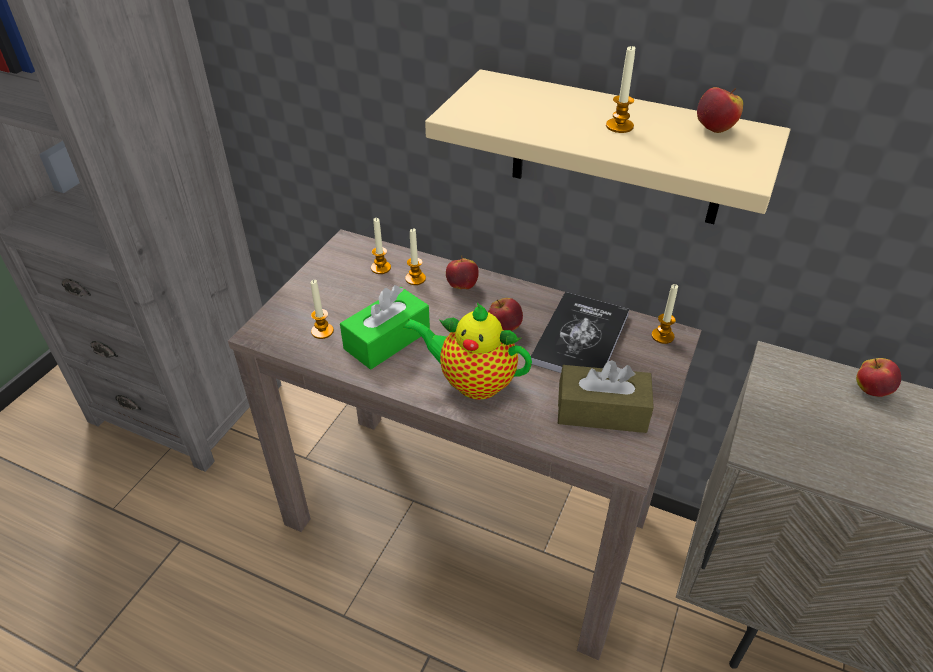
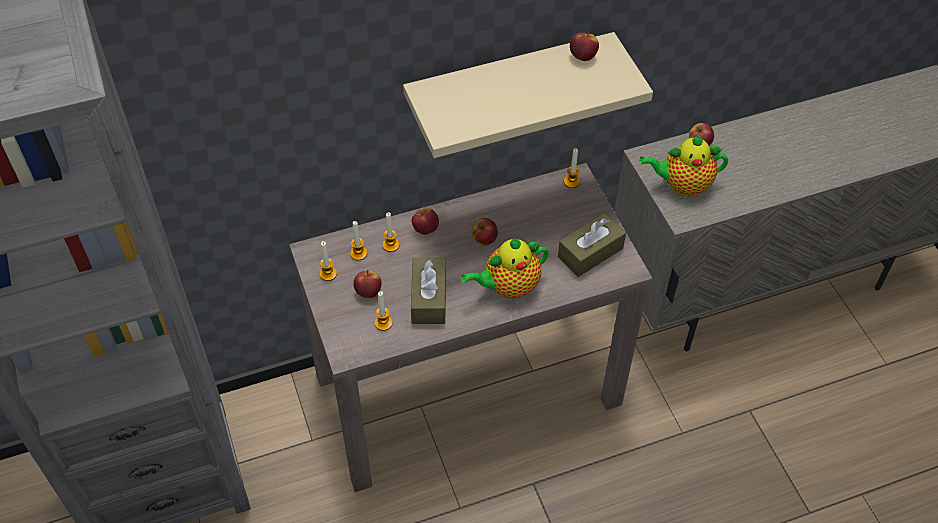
camera: 45 degrees left, 10 degrees up
green tissue box [340,285,430,369] -> brown tissue box [411,258,446,324]
book [531,292,629,373] -> none
candle [606,45,636,133] -> candle moved to [319,241,337,281]
none -> apple [353,270,382,298]
none -> teapot [639,135,728,196]

